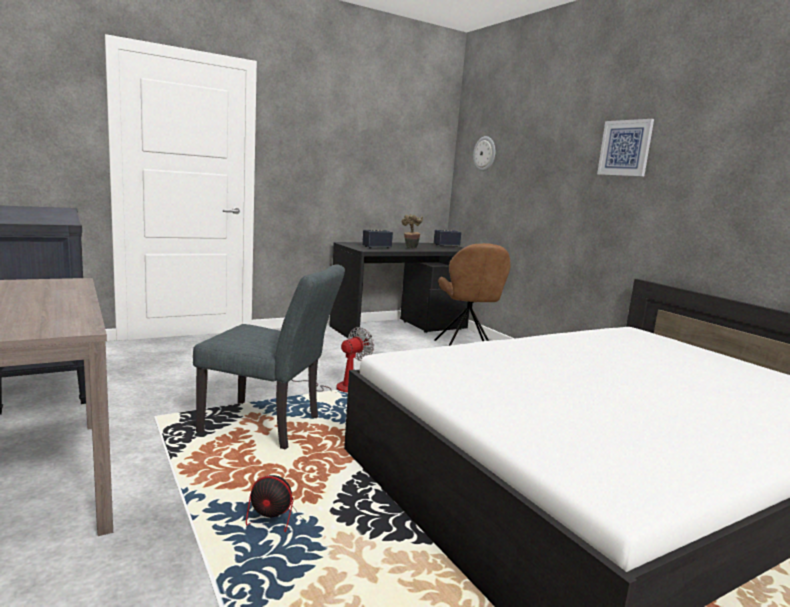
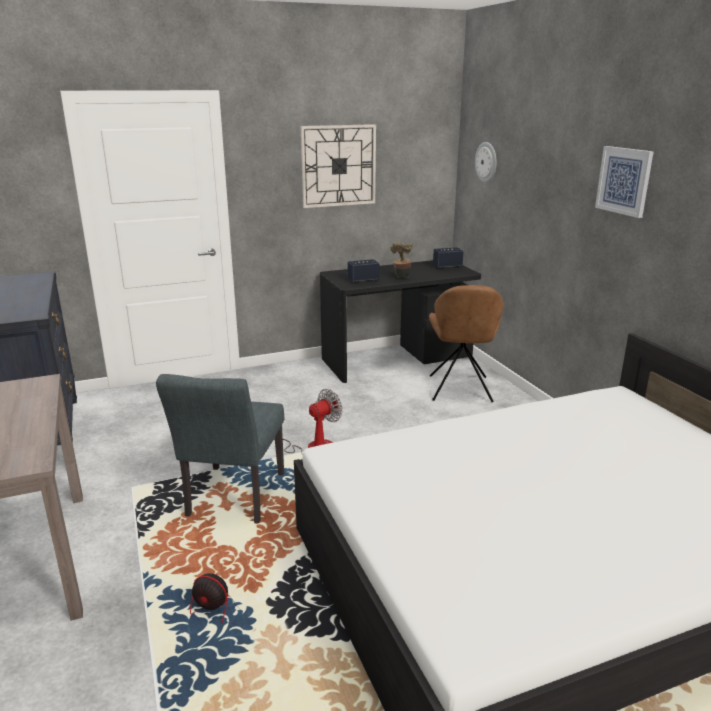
camera: 10 degrees right, 10 degrees up
grey chair [193,264,345,449] -> grey chair turned 75 degrees clockwise [156,374,284,523]
none -> wall clock [301,124,376,208]

